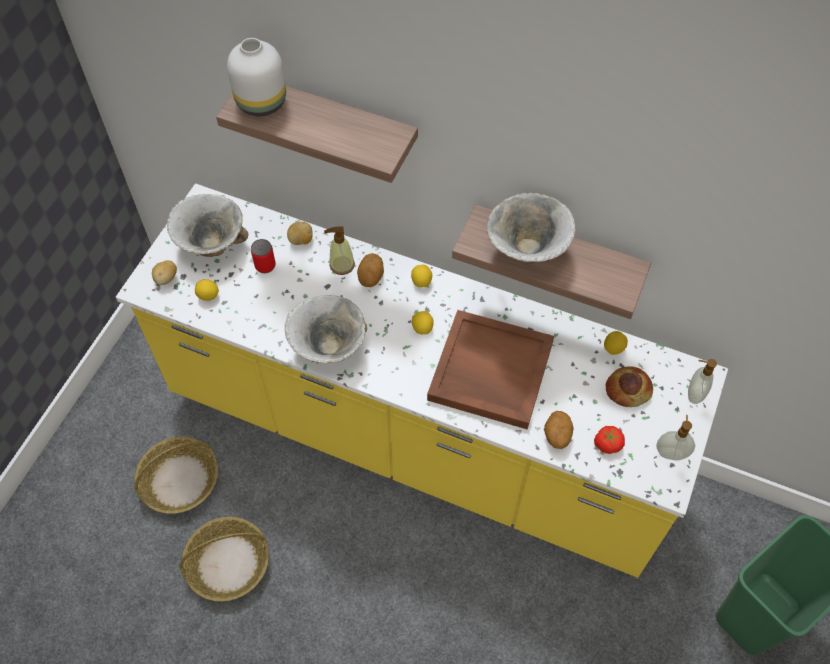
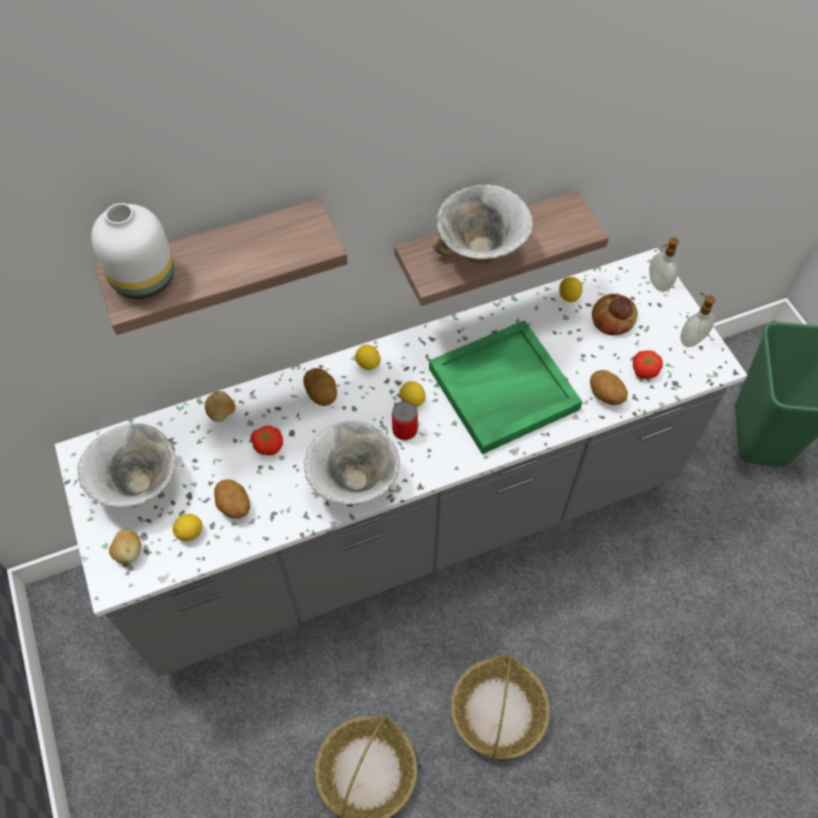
camera: 45 degrees left, 0 degrees up
yellow counter [116,184,728,578] -> grey counter [55,248,747,677]
basket [134,437,218,514] -> basket moved to [451,653,550,759]
can [251,239,276,273] -> can moved to [392,401,418,440]
soap dispenser [324,226,355,275] -> none
brown tray [427,310,554,429] -> green tray [429,320,583,455]
none -> potato [214,480,250,519]
none -> tomato [250,425,283,456]

